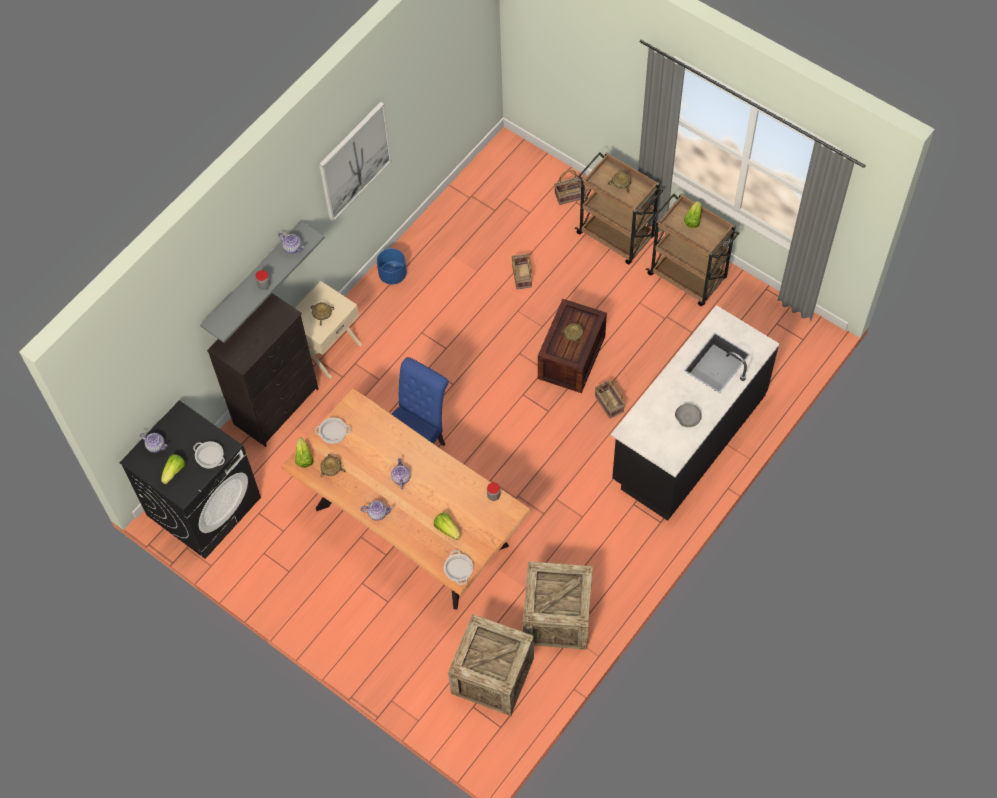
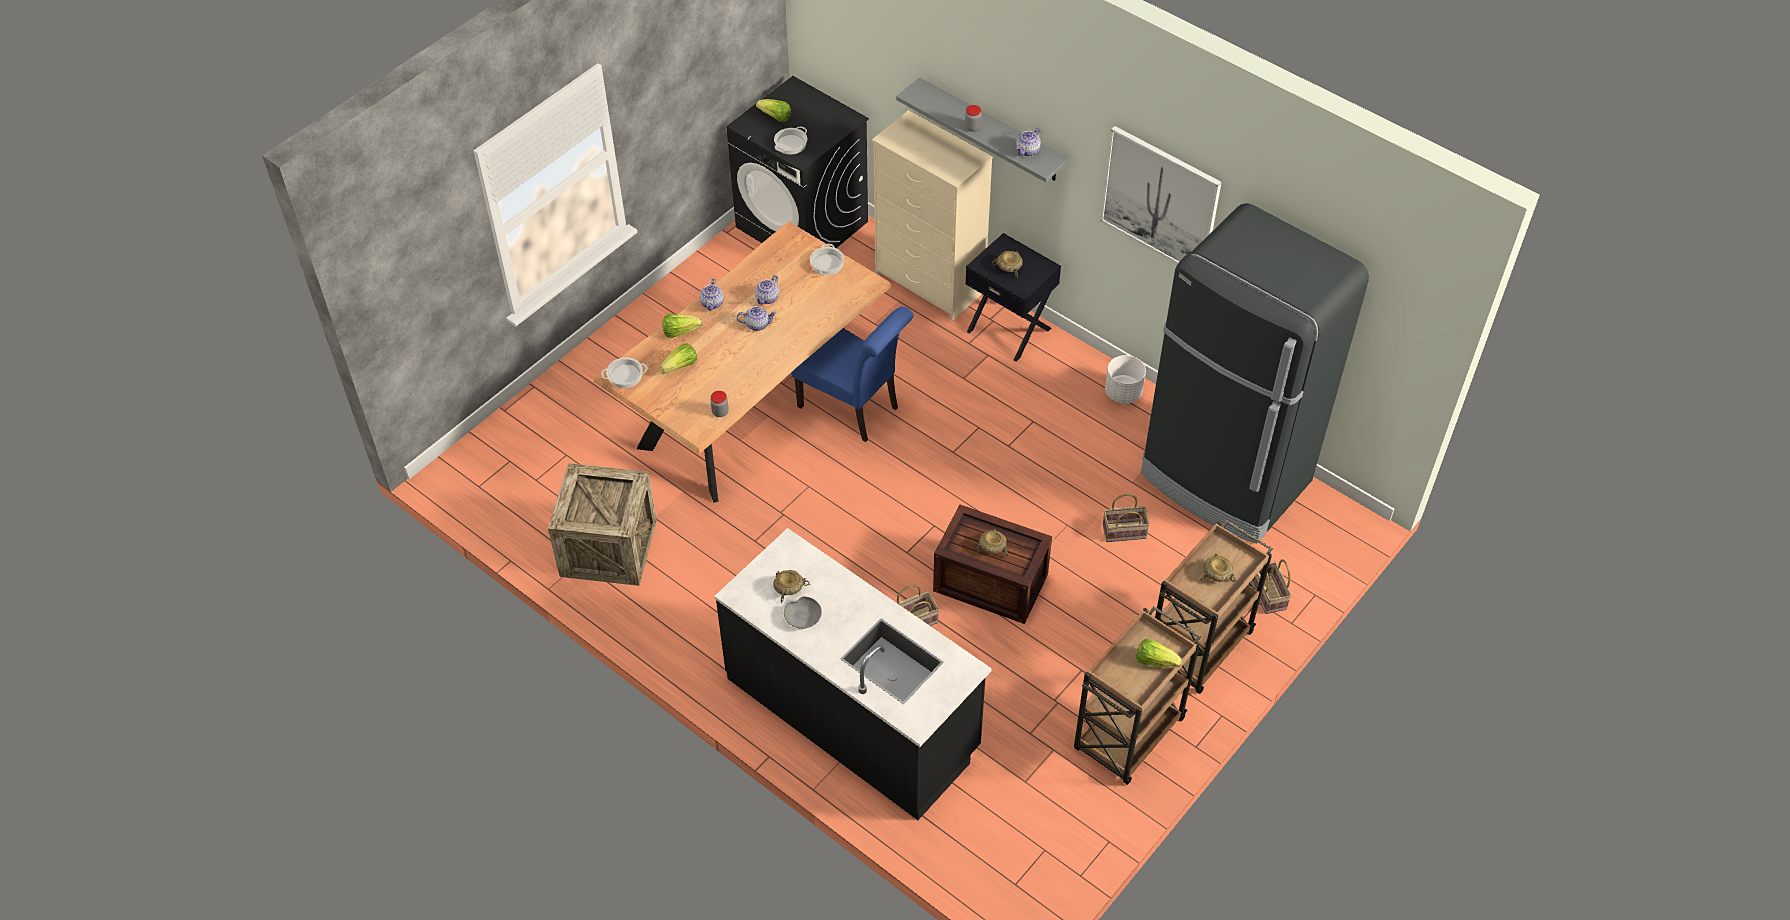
camera: 90 degrees right, 10 degrees down
teapot [140,433,167,453] -> teapot moved to [755,275,779,304]
black dresser [207,293,318,447] -> beige dresser [872,110,993,321]
beige nightstand [295,281,362,379] -> black nightstand [965,233,1061,362]
lettuce [295,438,313,468] -> lettuce moved to [662,314,702,338]
beige bowl [321,454,345,478] -> beige bowl moved to [773,570,810,604]
blue planter [377,248,407,285] -> white planter [1105,355,1146,404]
crate [448,614,534,716] -> none
none -> black fridge [1141,203,1369,543]

